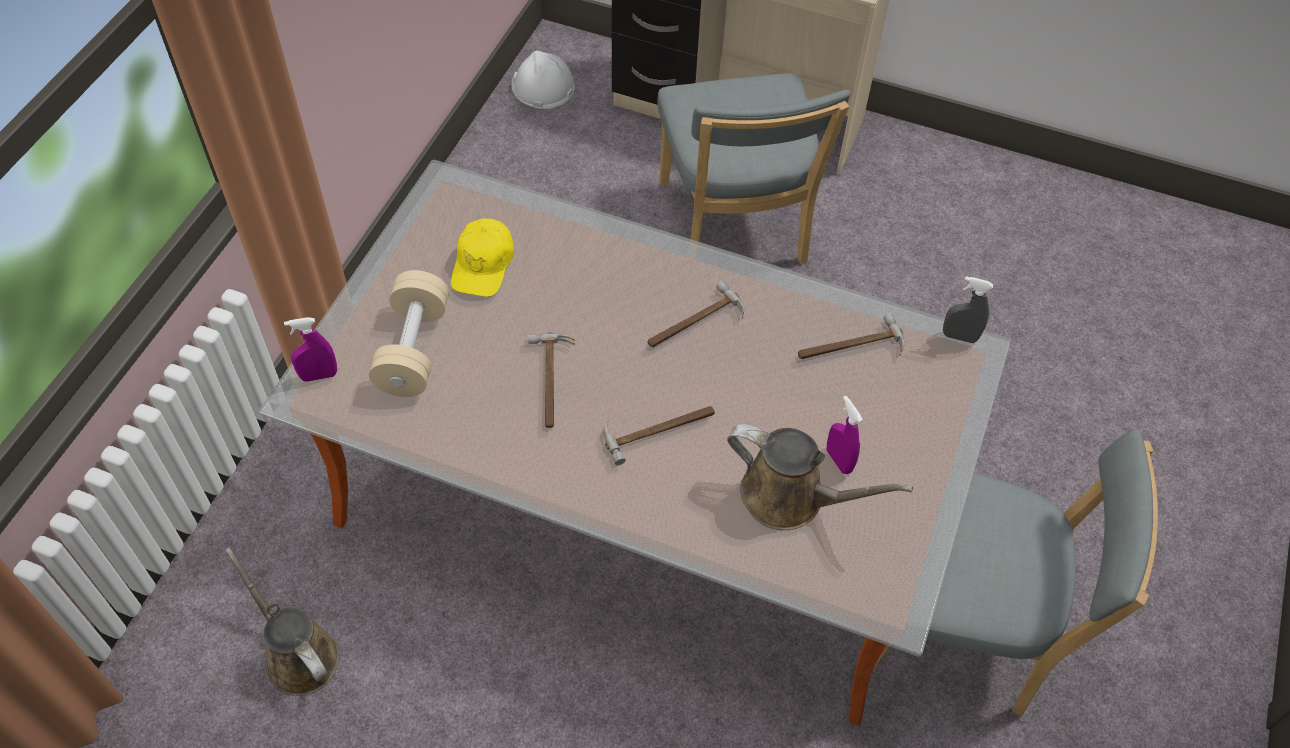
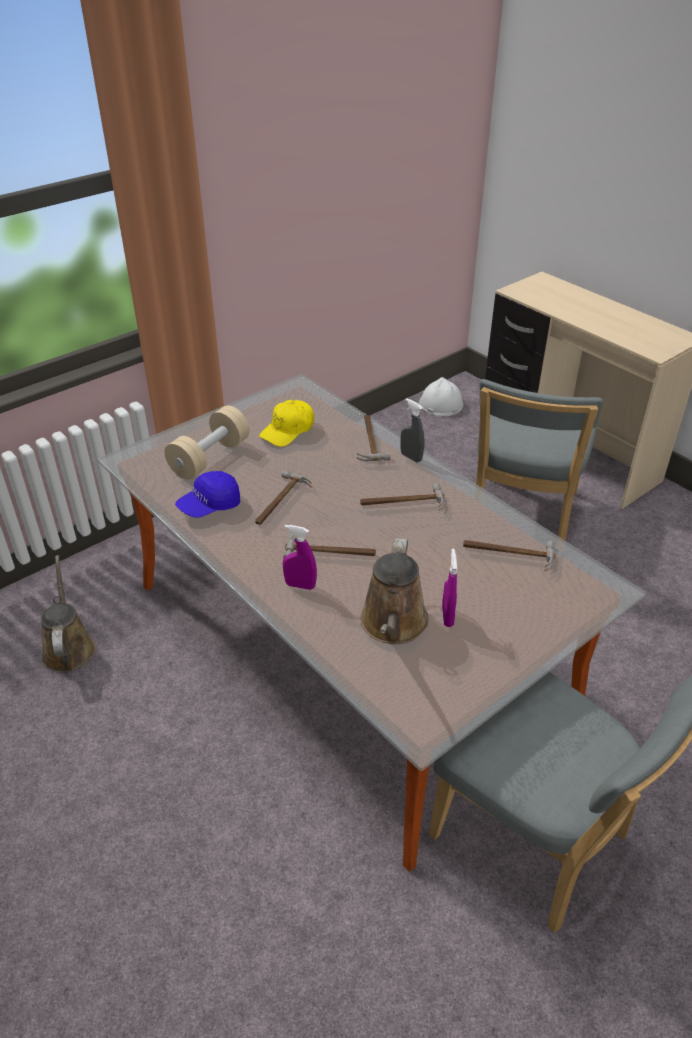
camera: 30 degrees right, 15 degrees down
purple spray bottle [284,317,337,382] -> purple spray bottle moved to [283,525,317,590]
brown watering can [727,424,913,530] -> brown watering can turned 45 degrees clockwise [360,538,429,644]
grey spray bottle [943,276,993,343] -> grey spray bottle moved to [400,398,425,462]
none -> blue cap [175,471,240,518]
none -> hammer [357,415,391,461]

